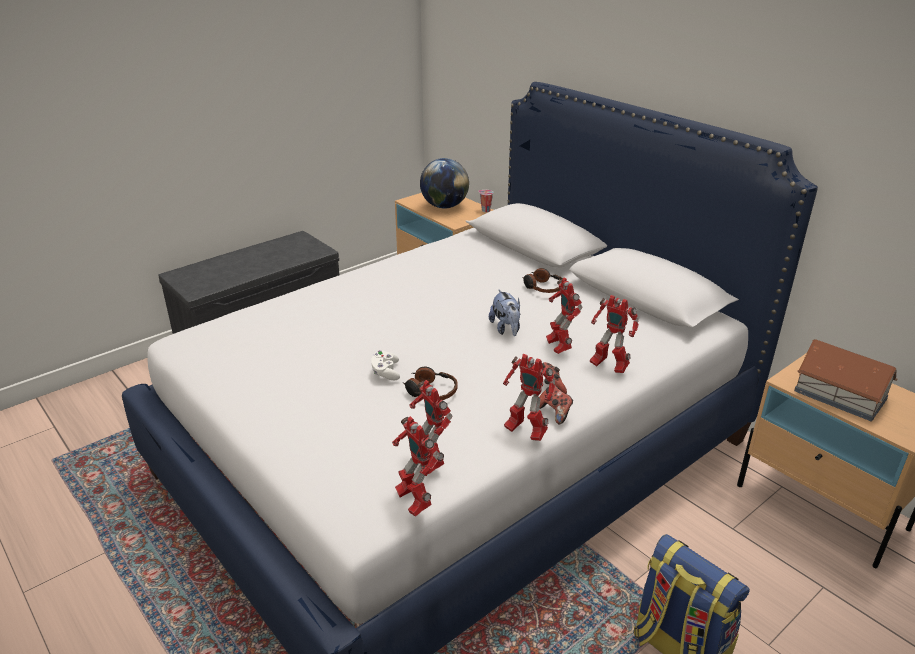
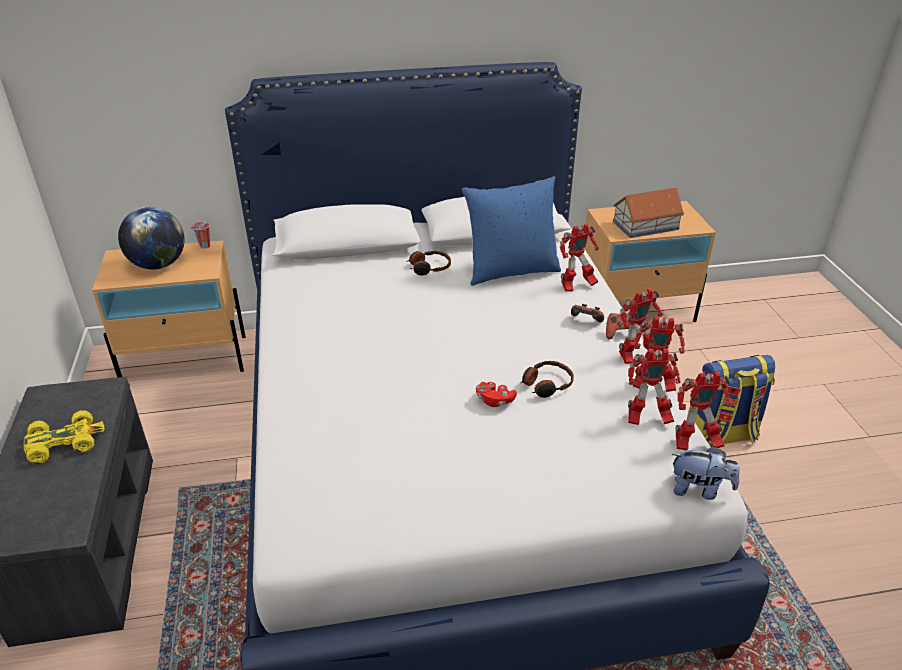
camera: 60 degrees left, 5 degrees up
white game controller [371,350,400,380] -> red game controller [476,382,517,407]
plush toy [489,290,520,336] -> plush toy moved to [672,446,740,500]
toy robot [546,277,583,354] -> toy robot moved to [633,316,685,392]
none -> yellow toy car [24,411,105,464]
none -> blue pillow [462,176,561,286]

